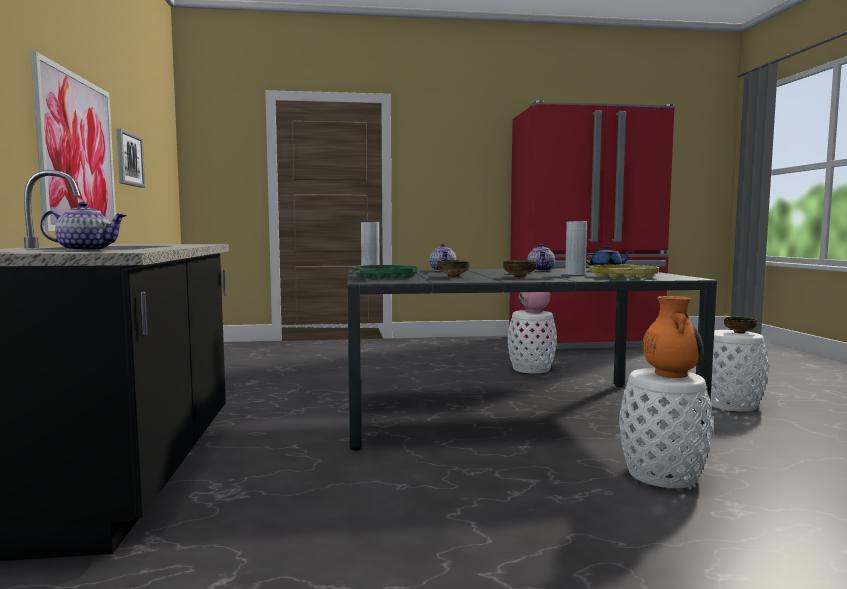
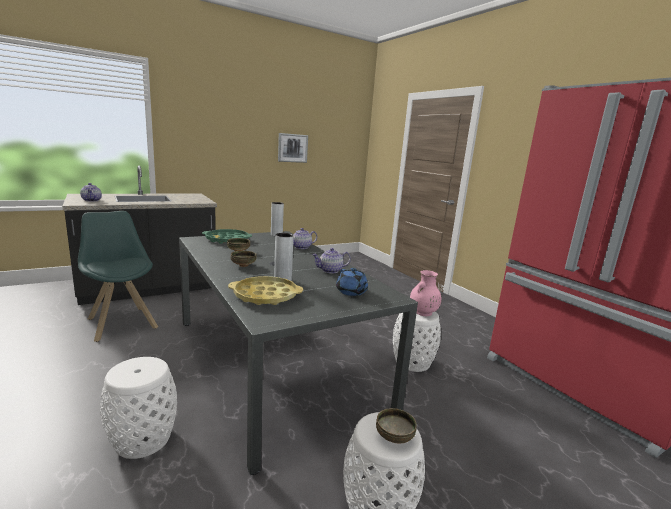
camera: 65 degrees right, 10 degrees up
picture [31,51,116,231] -> none
orange vase [642,296,703,378] -> none
none -> turquoise chair [78,211,158,342]

